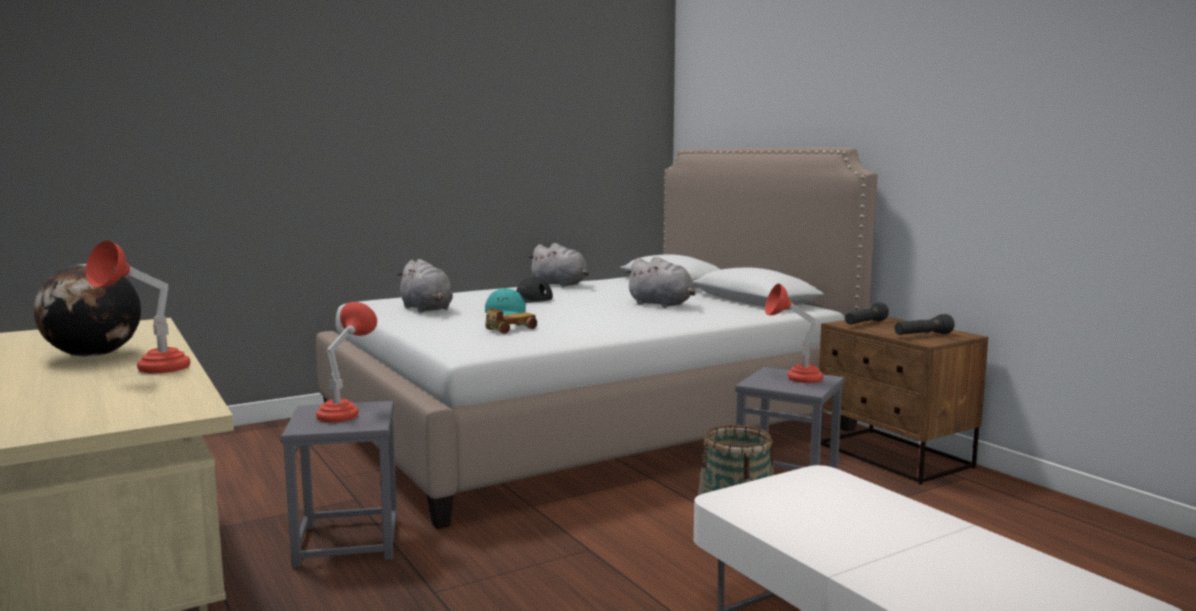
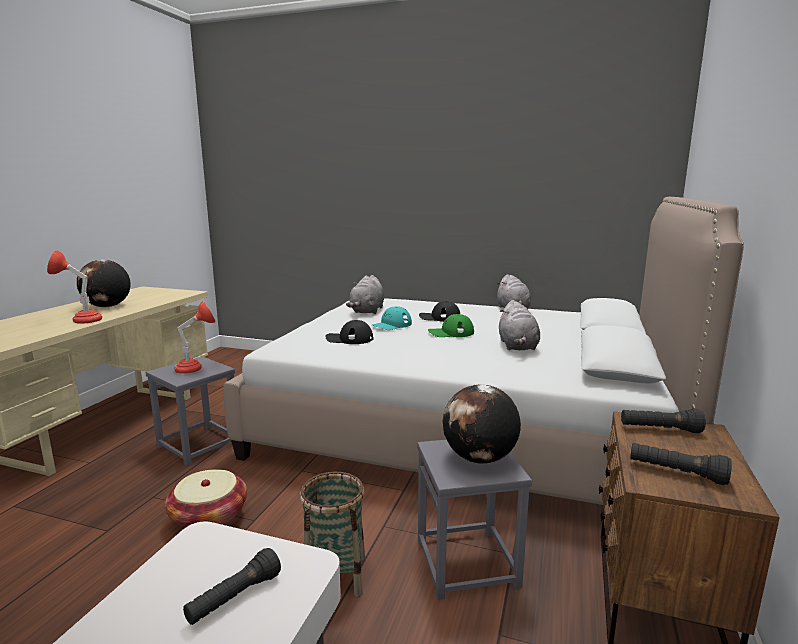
camera: 50 degrees right, 5 degrees up
toy car [485,308,537,334] -> black cap [325,320,374,344]
red table lamp [765,283,823,383] -> globe [443,384,521,464]
none -> basket [165,469,247,529]
none -> black flashlight [183,548,281,625]
none -> green cap [428,314,474,337]

